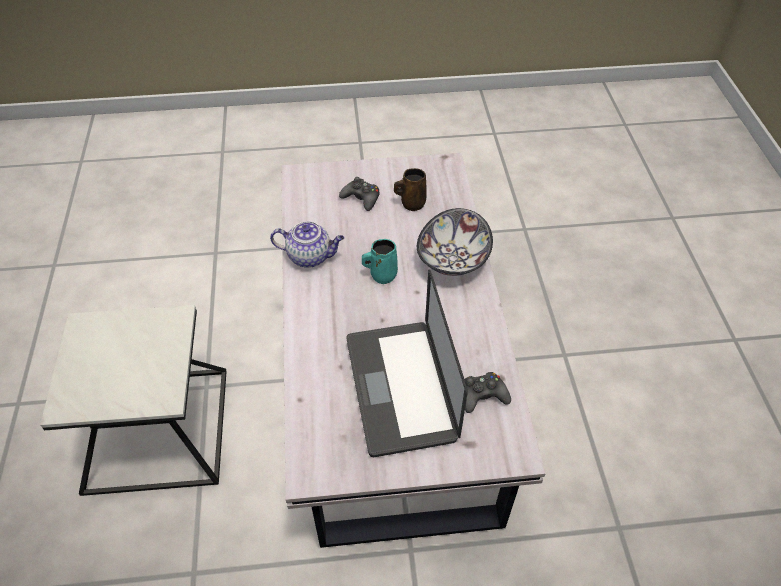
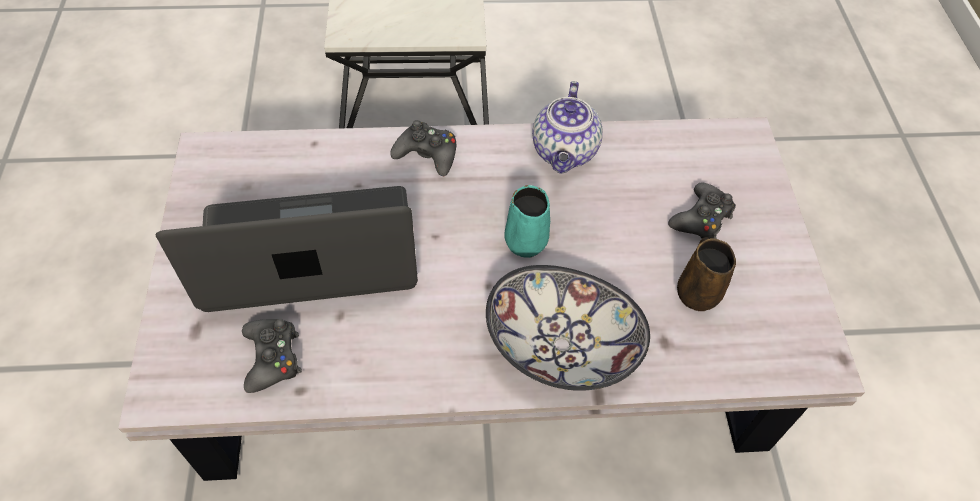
camera: 90 degrees right, 5 degrees up
none -> black game controller [390,120,456,176]

